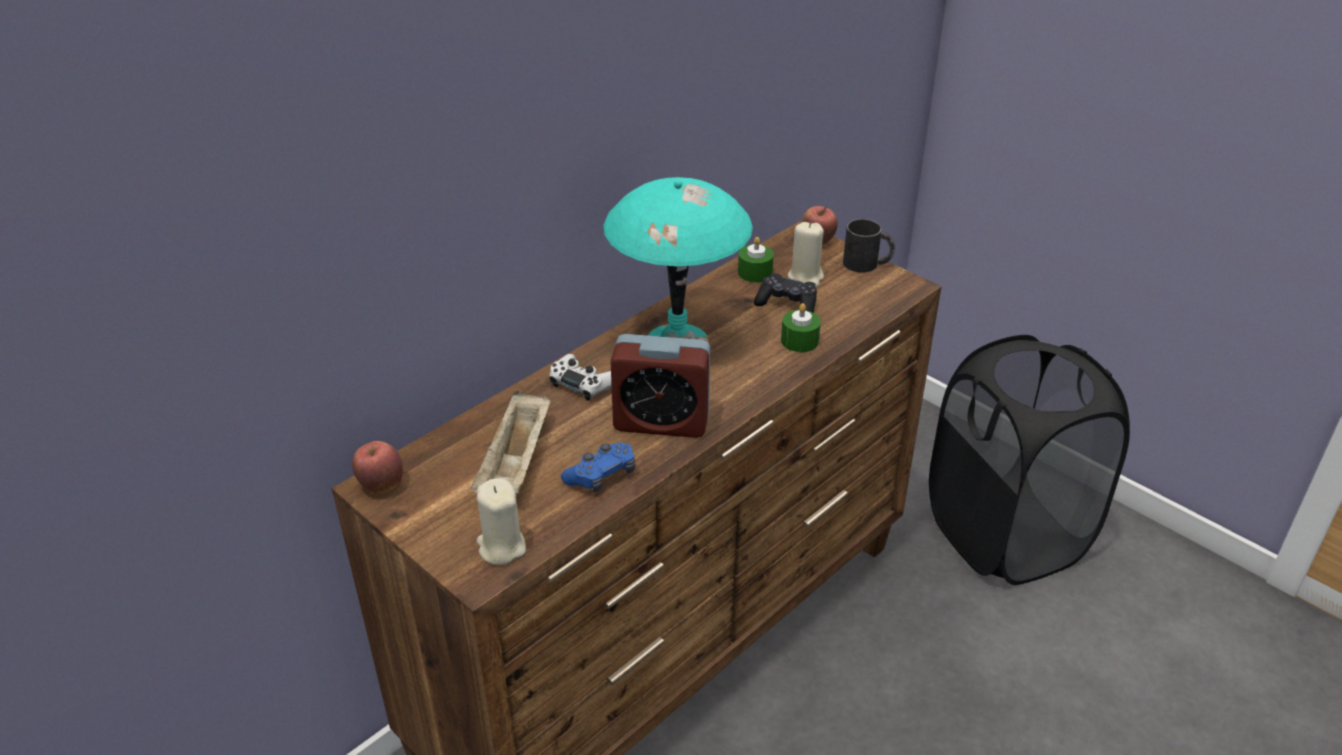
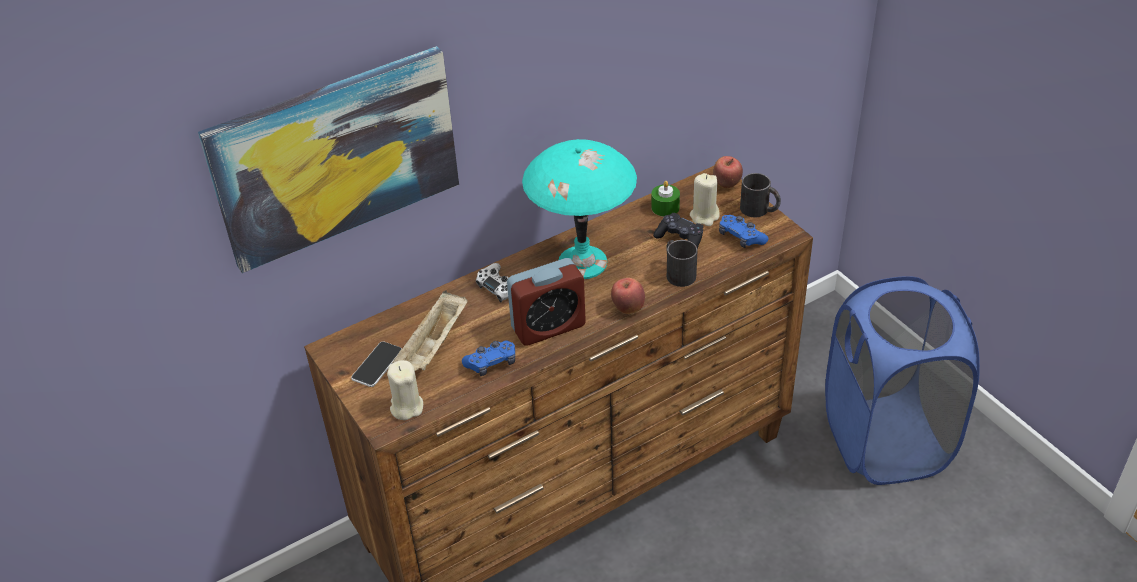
camera: 15 degrees right, 5 degrees up
apple [352,441,403,493] -> apple moved to [611,277,645,314]
alarm clock [610,334,711,438] -> alarm clock turned 45 degrees counterclockwise [507,258,586,346]
green candle [781,303,821,352] -> black mug [666,240,697,287]
black laundry basket [929,335,1130,585] -> blue laundry basket [825,276,980,485]
none -> picture [198,46,459,273]
none -> phone [351,341,402,387]
none -> blue game controller [719,215,768,248]

